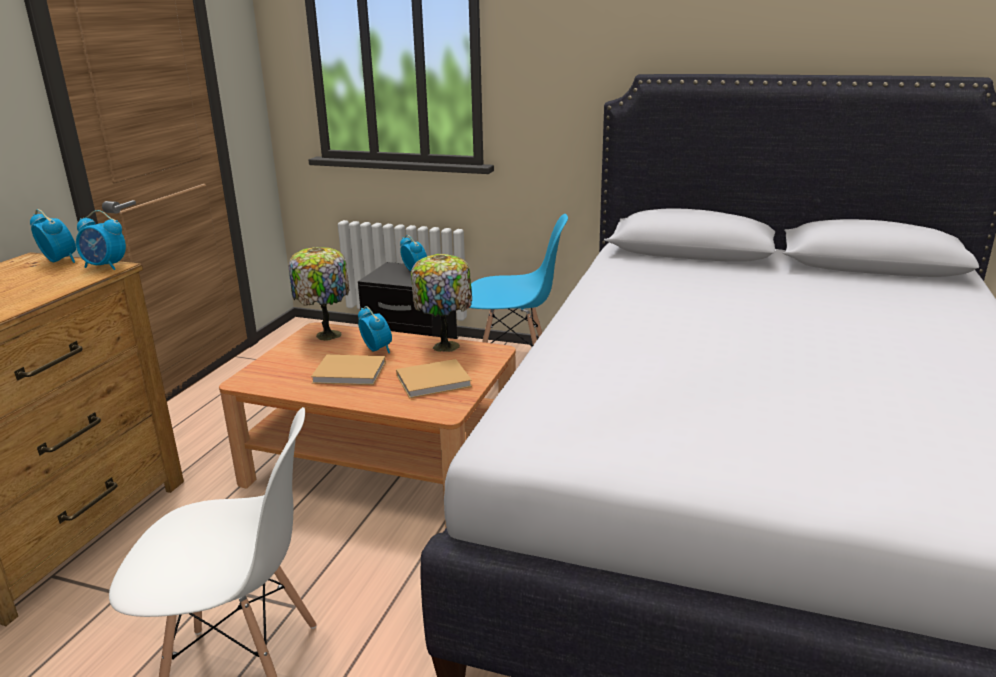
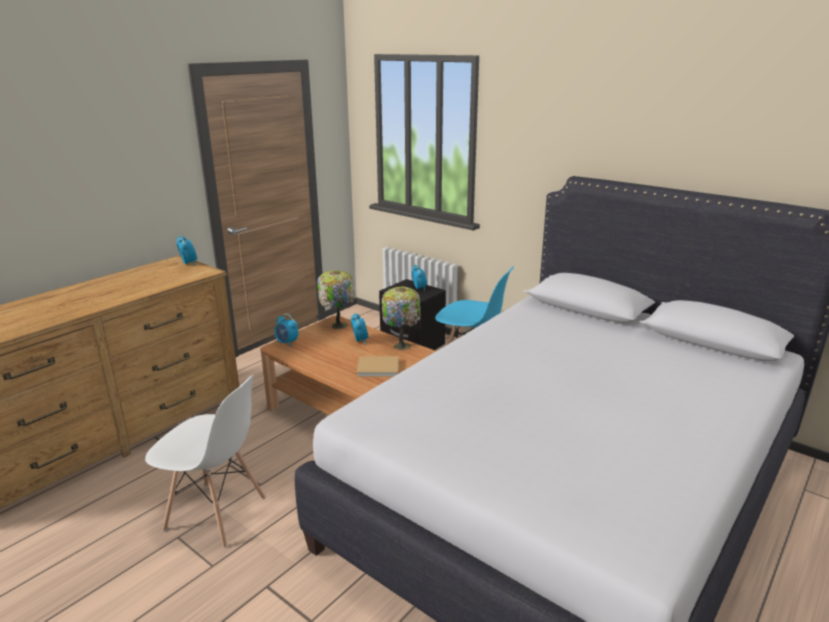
camera: 20 degrees right, 0 degrees up
alarm clock [76,210,126,270] -> alarm clock moved to [274,314,299,347]
beige book [311,355,386,385] -> none

